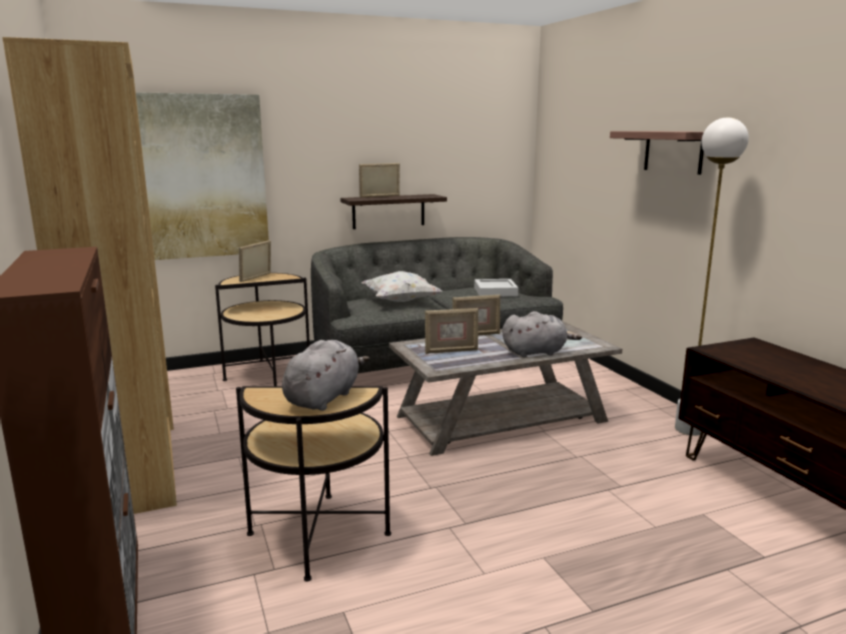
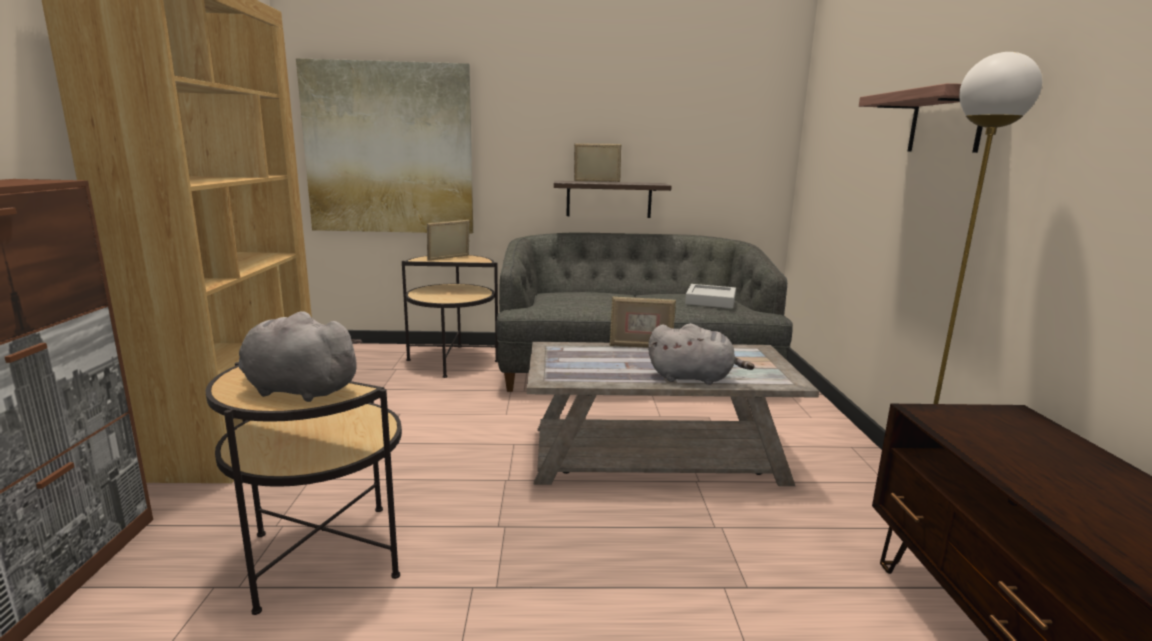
camera: 20 degrees right, 0 degrees up
grey plush toy [282,340,370,411] -> grey plush toy turned 120 degrees counterclockwise [239,311,362,402]
white pillow [362,271,442,302] -> none
picture frame [425,308,478,354] -> none

